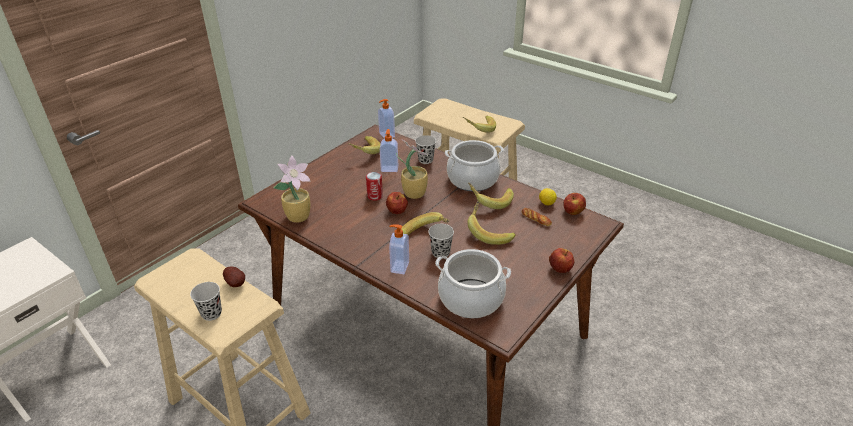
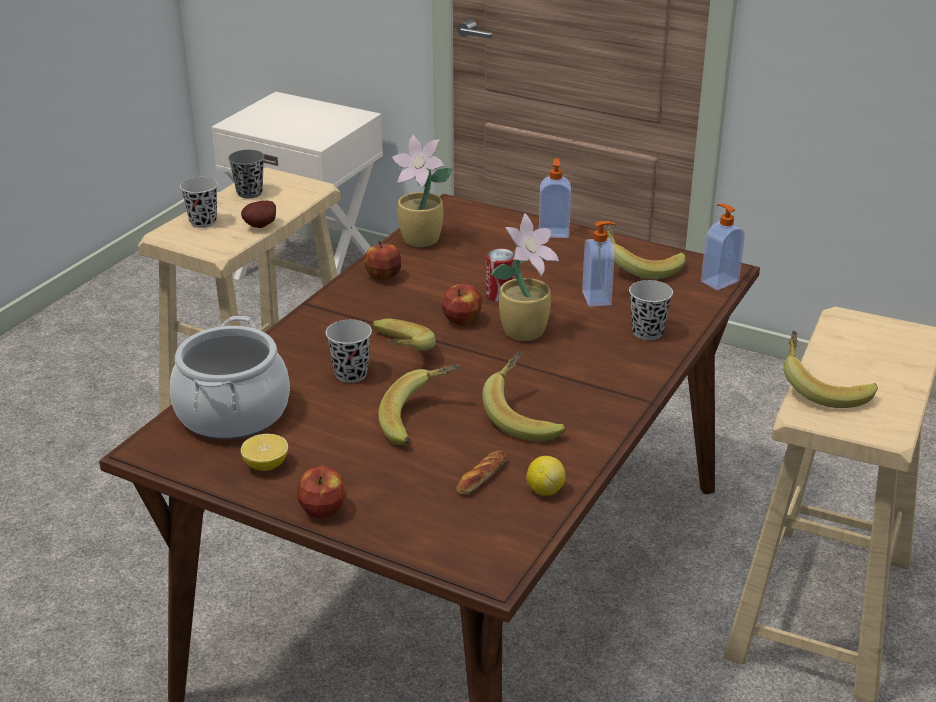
camera: 80 degrees right, 5 degrees down
soap dispenser [389,224,409,274] -> soap dispenser moved to [539,158,571,238]
cooking pot [445,140,504,191] -> none
apple [564,193,586,215] -> apple moved to [364,241,401,280]
none -> grey cup [228,150,264,198]
none -> lemon [241,434,288,471]

